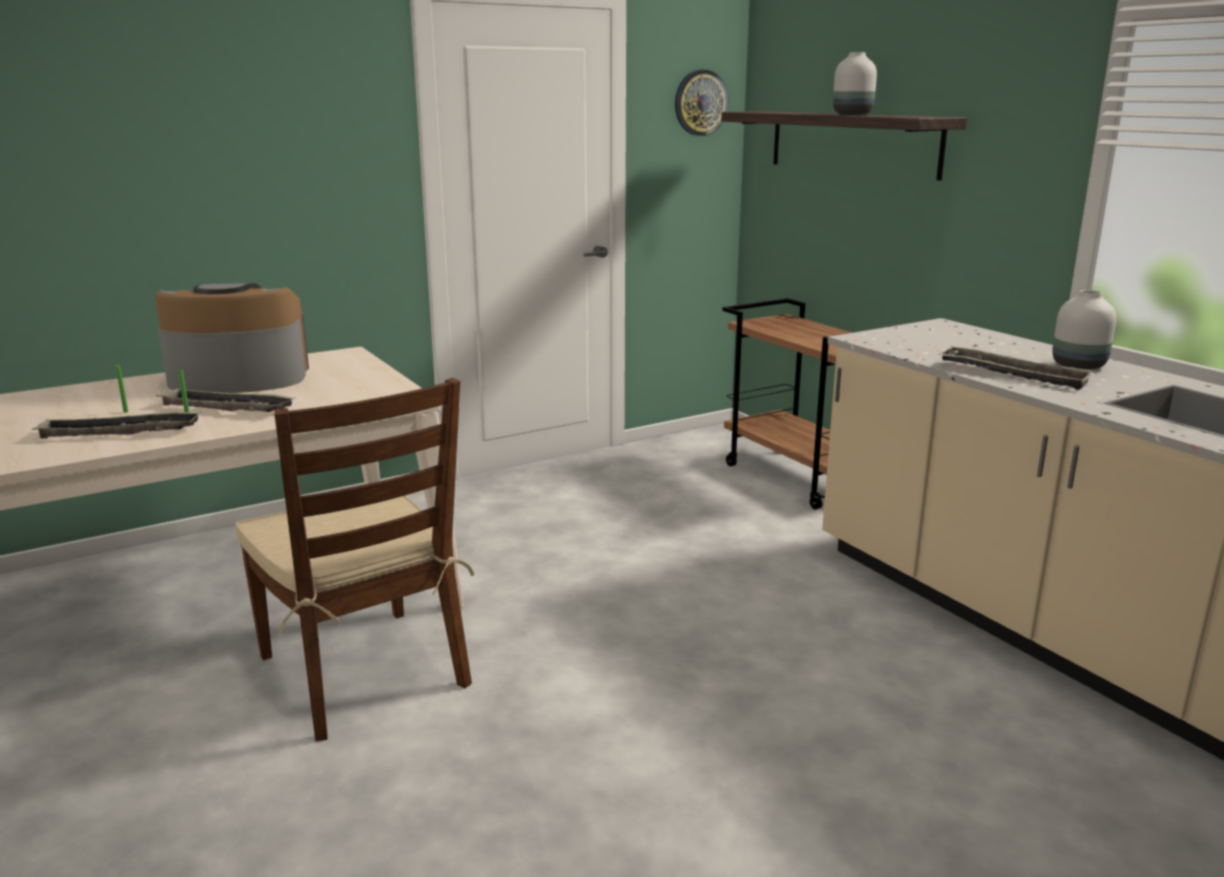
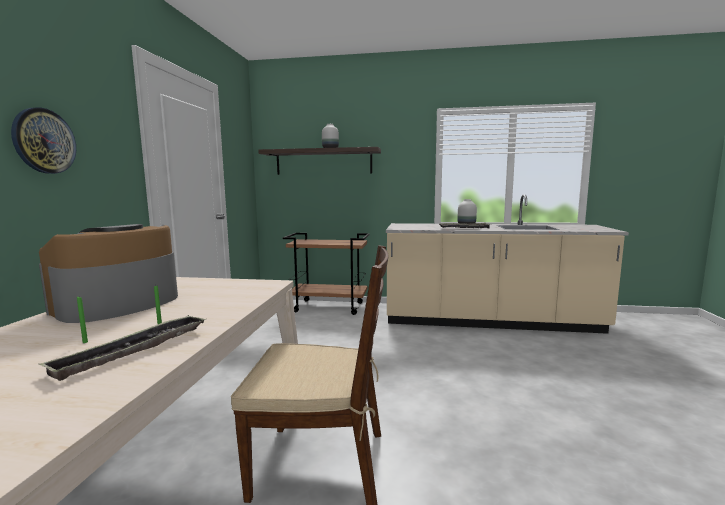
camera: 50 degrees left, 10 degrees down
tray [156,388,296,412] -> none
wall clock [675,69,729,136] -> wall clock moved to [11,107,76,174]

